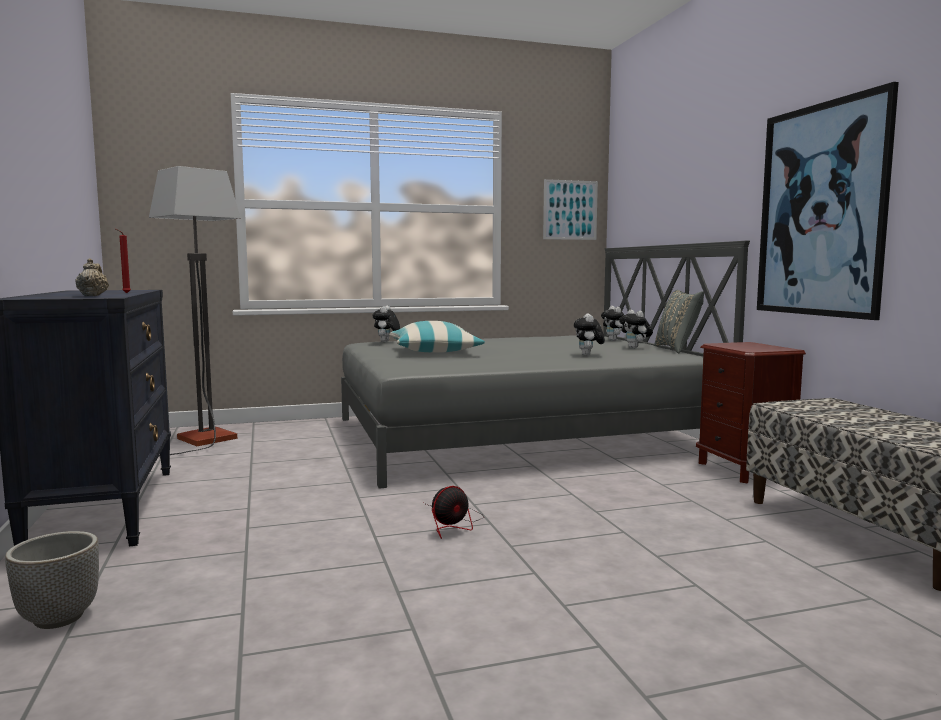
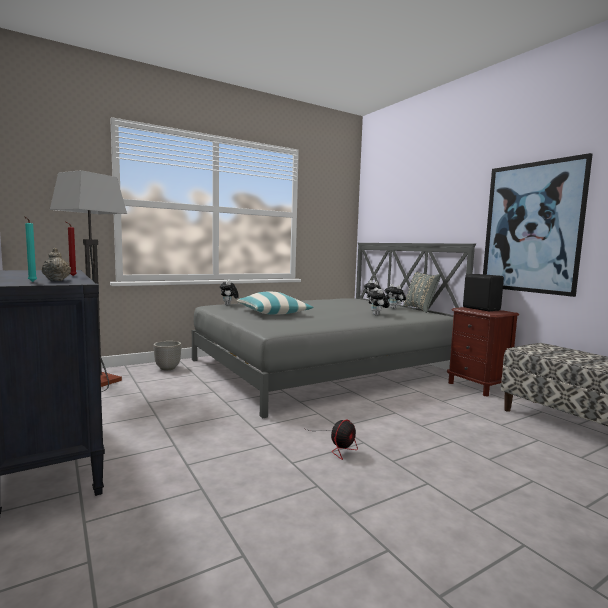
camera: 15 degrees left, 0 degrees up
planter [5,531,99,629] -> planter moved to [153,341,181,370]
picture [543,179,598,240] -> none
none -> turquoise candle [24,216,37,282]
none -> black speaker [463,274,504,311]

